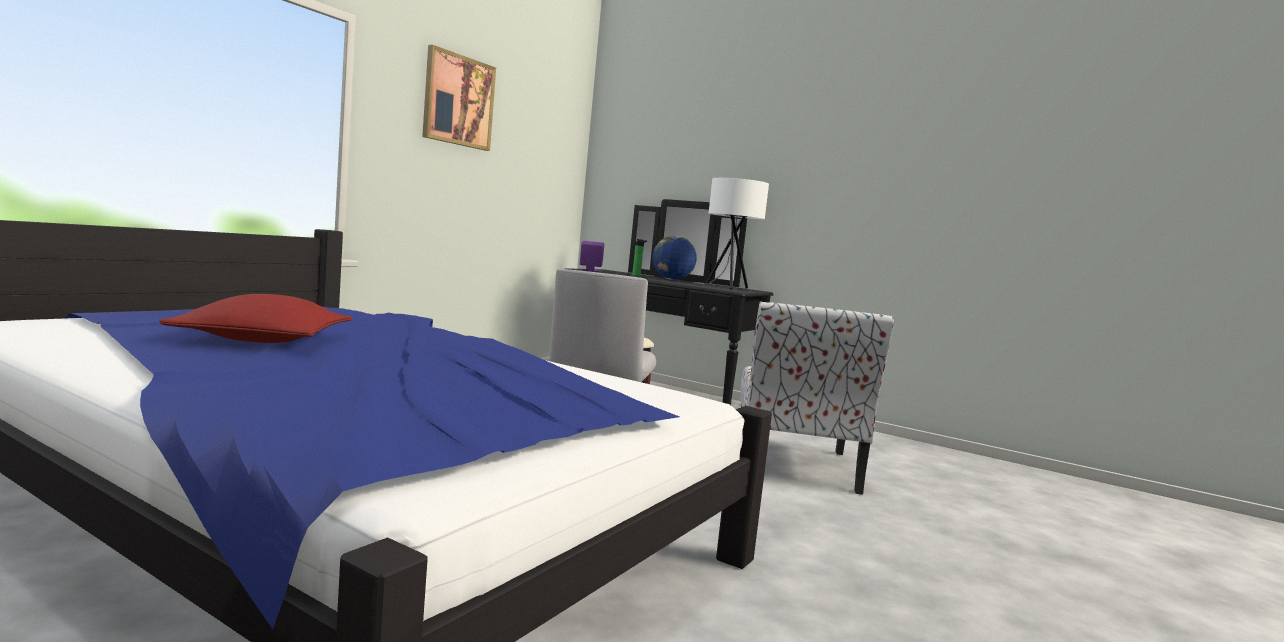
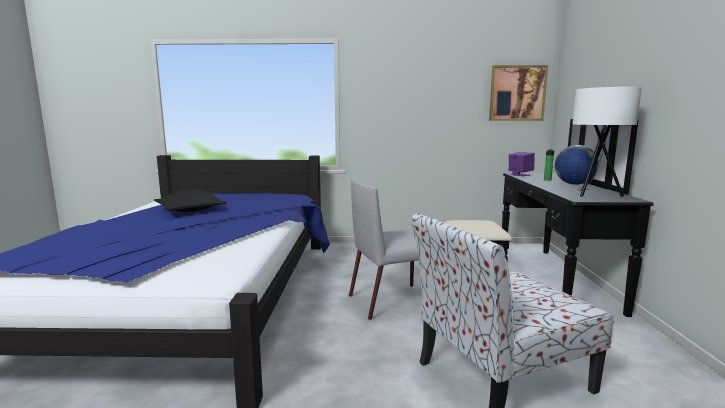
camera: 60 degrees right, 5 degrees up
red pillow [159,294,352,343] -> black pillow [154,190,227,212]
picture [422,45,496,151] -> picture moved to [489,65,548,121]

